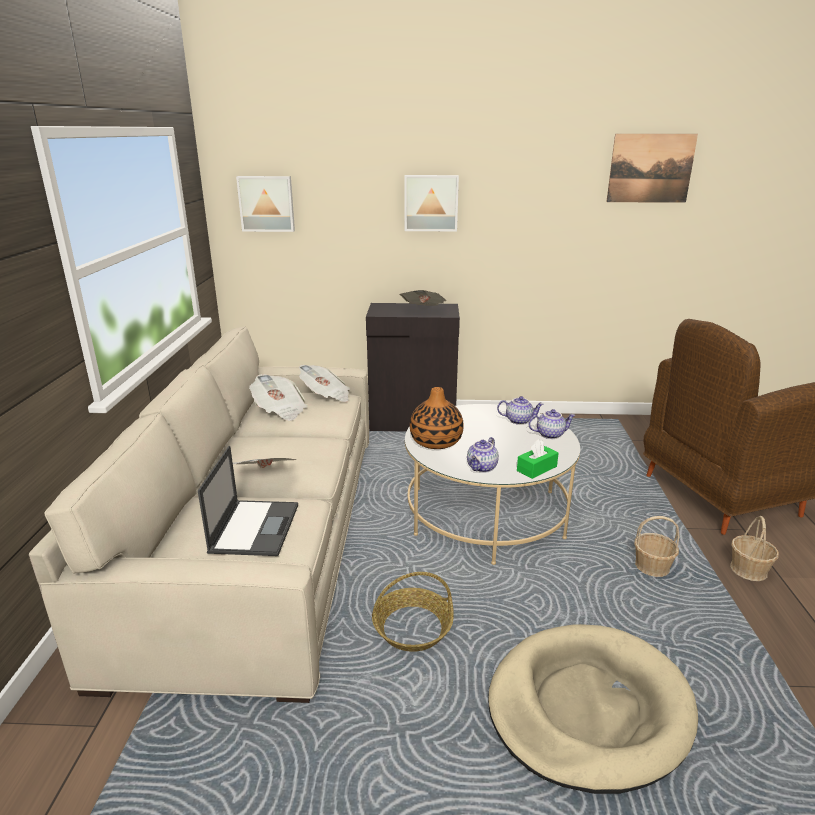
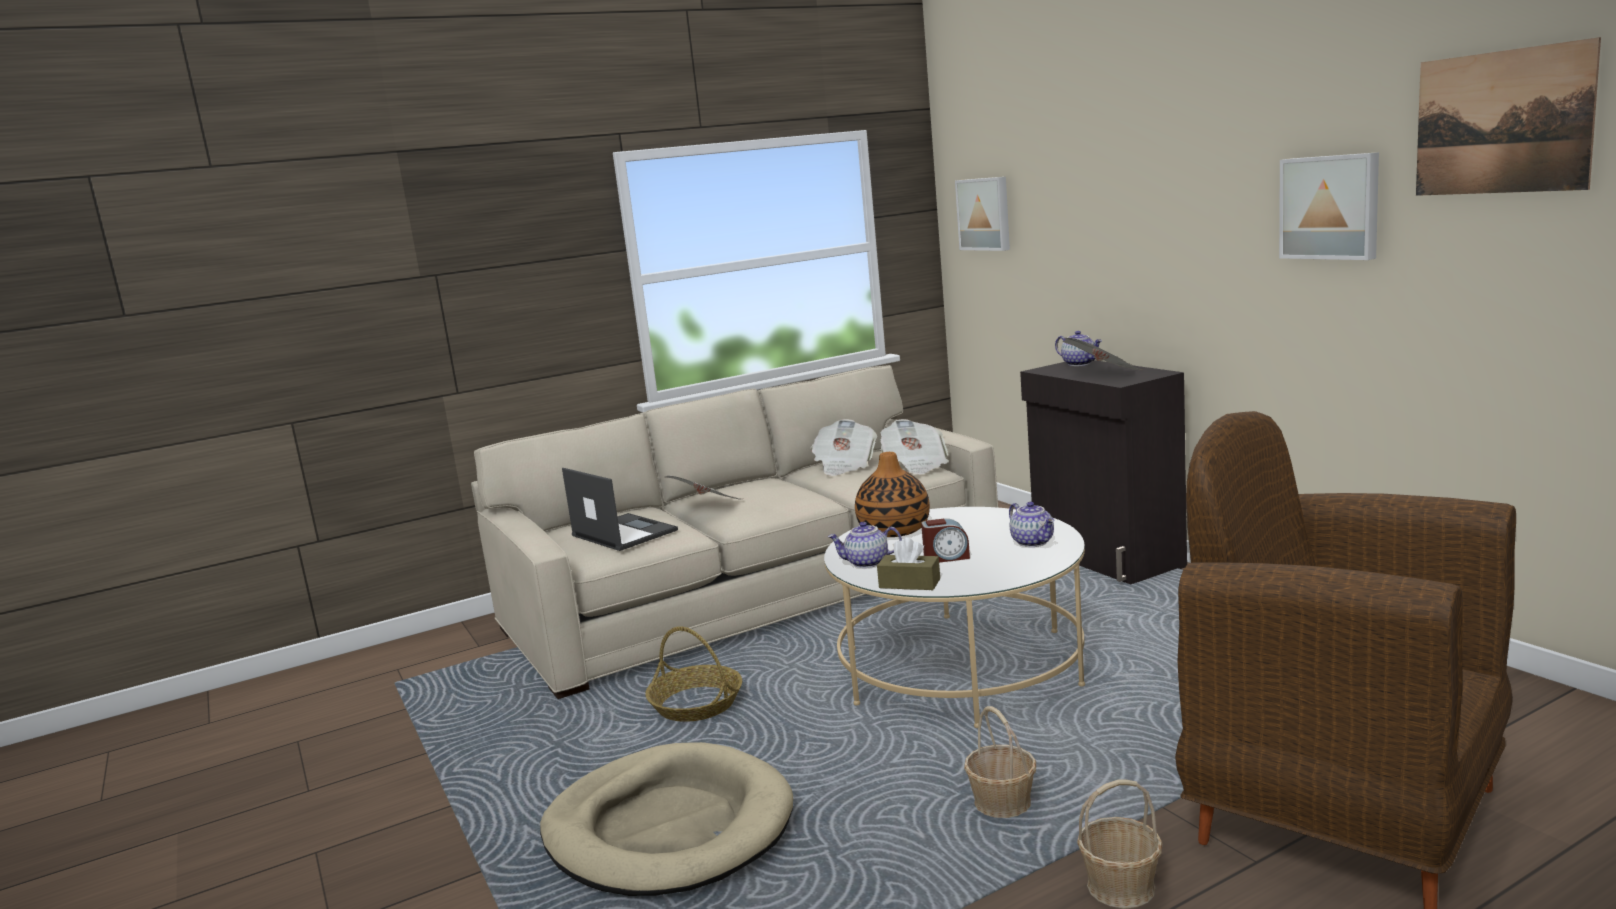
camera: 60 degrees right, 10 degrees down
laptop [198,446,298,556] -> laptop turned 105 degrees counterclockwise [562,468,678,551]
picture [404,175,459,231] -> picture moved to [1279,152,1379,260]
green tissue box [517,439,558,479] -> brown tissue box [877,537,940,590]
teapot [528,409,576,439] -> teapot moved to [1055,331,1102,366]
none -> alarm clock [921,519,970,563]

